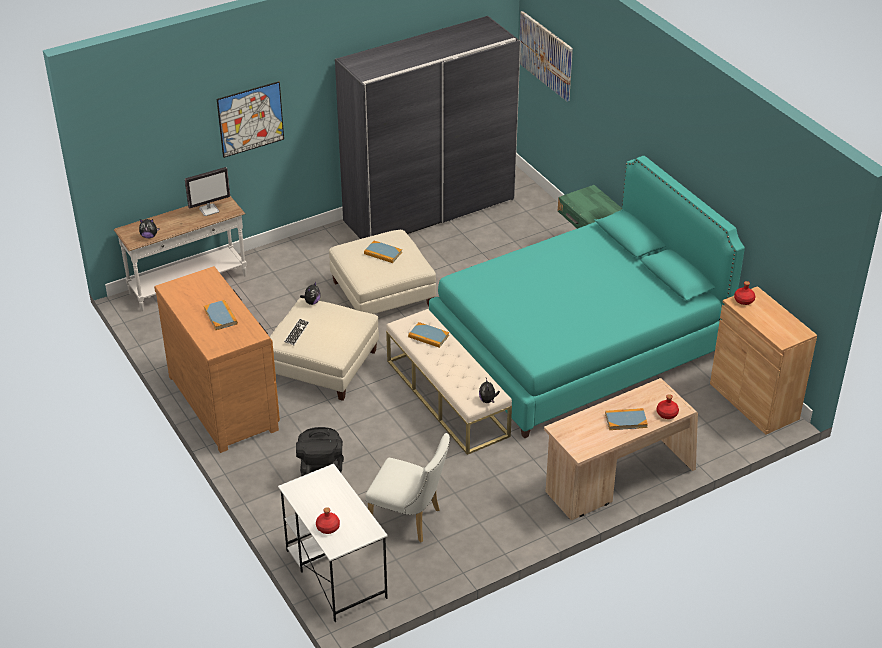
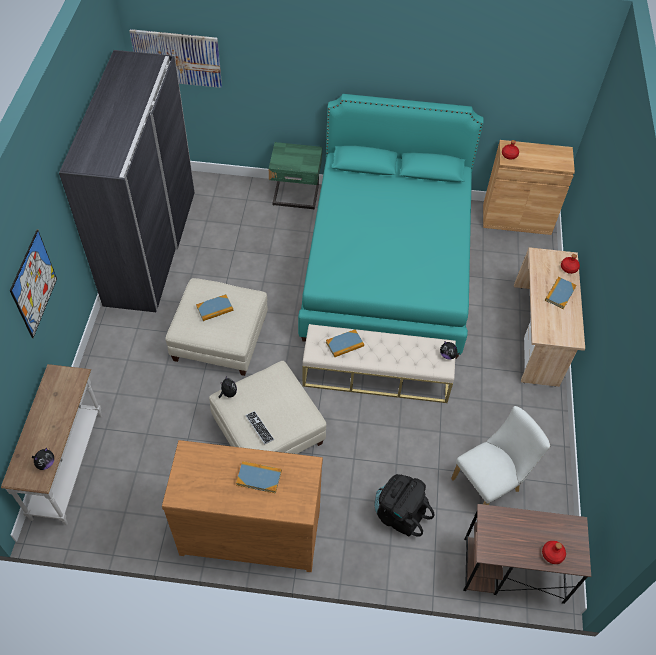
camera: 55 degrees left, 15 degrees up
monitor [185,167,230,216] -> none
white desk [278,464,388,622] -> brown desk [463,504,591,604]

